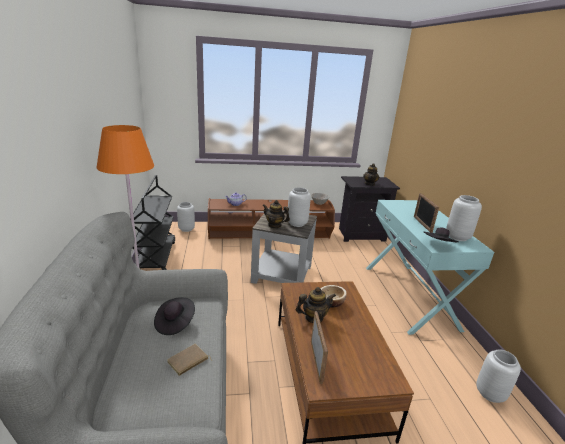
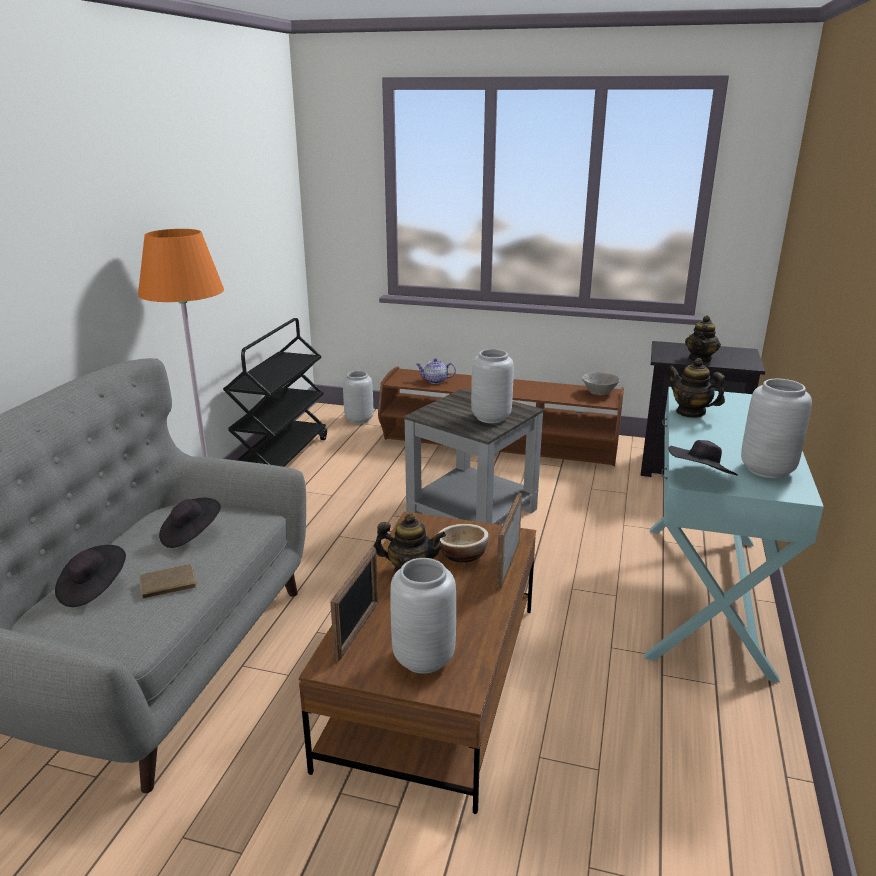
camera: 25 degrees right, 0 degrees up
teapot [262,200,290,228] -> teapot moved to [668,358,725,418]
picture frame [414,193,439,233] -> picture frame moved to [496,493,522,589]
grey vase [476,349,521,403] -> grey vase moved to [390,558,456,674]
none -> black hat [55,545,126,607]

